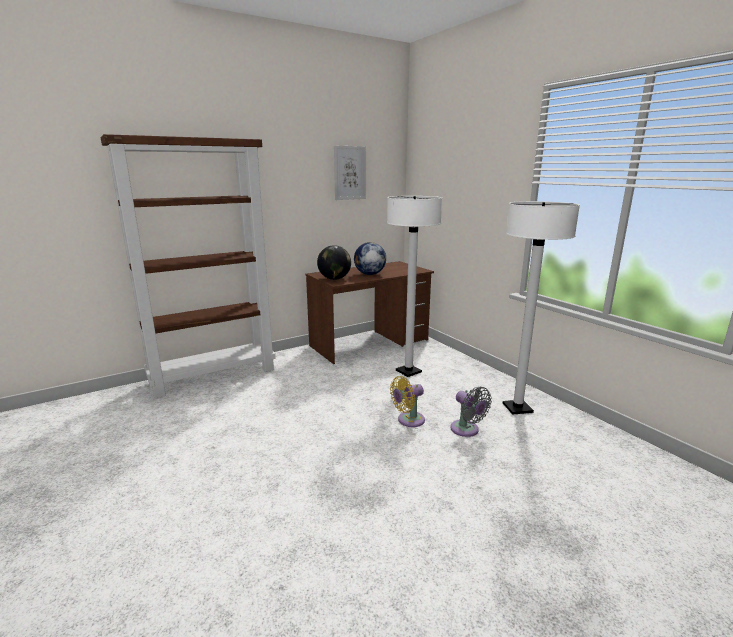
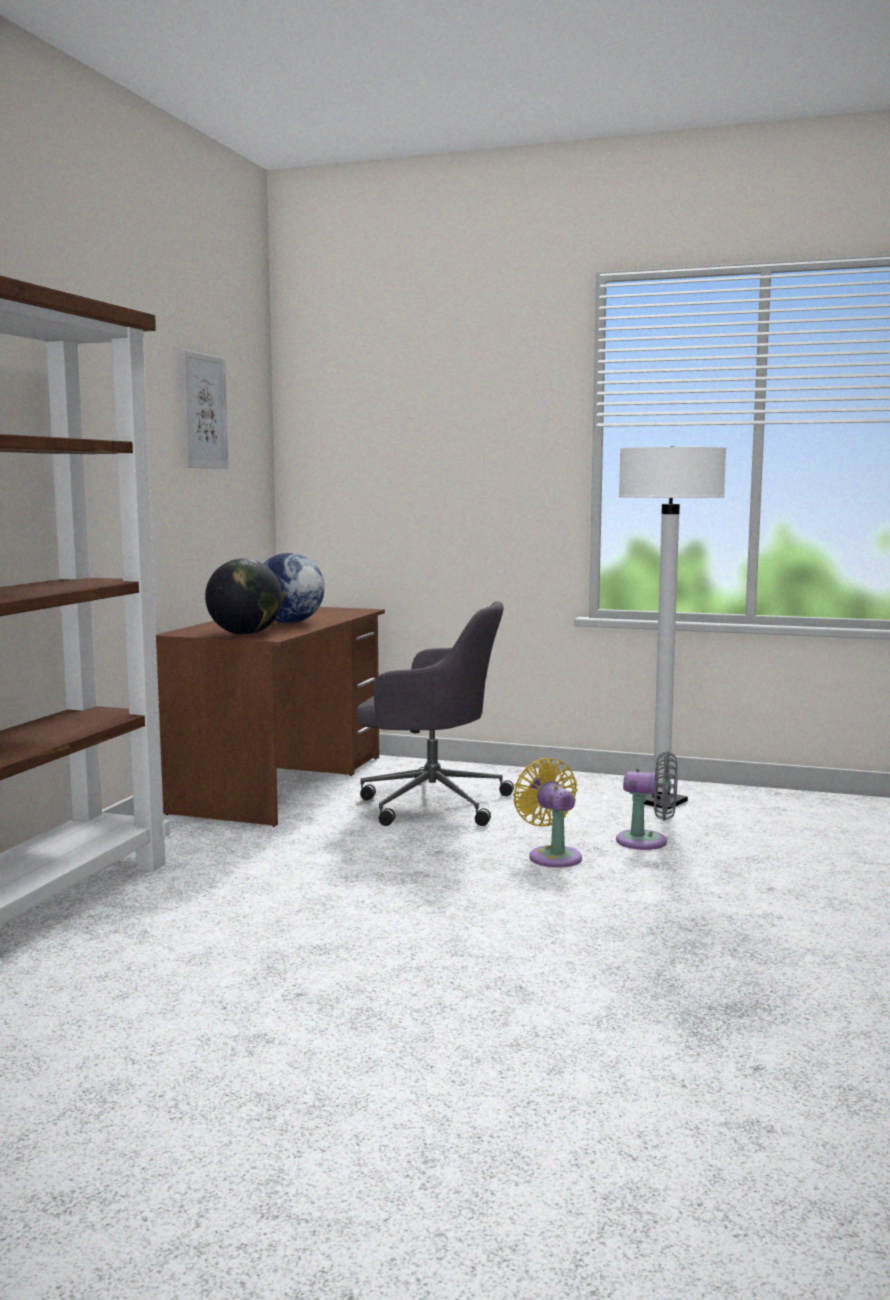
camera: 40 degrees left, 10 degrees down
white floor lamp [387,196,442,377] -> grey office chair [357,602,514,826]
yellow fan [390,376,425,427] -> yellow fan turned 135 degrees clockwise [513,758,582,868]

